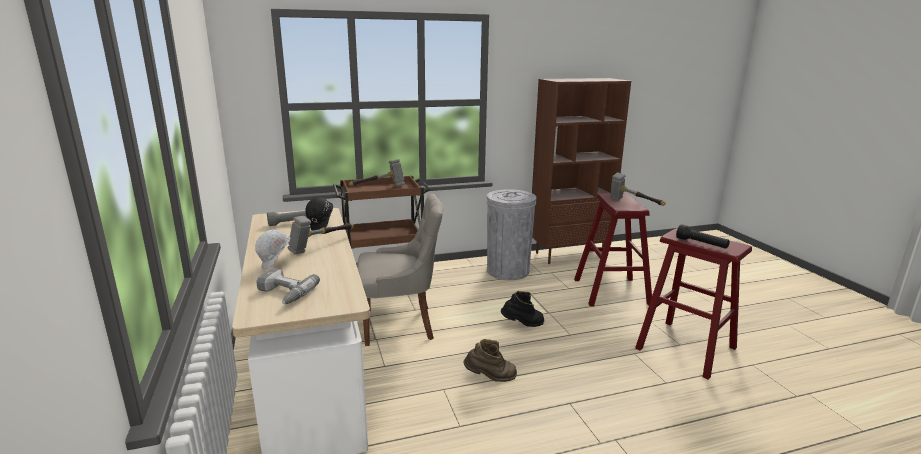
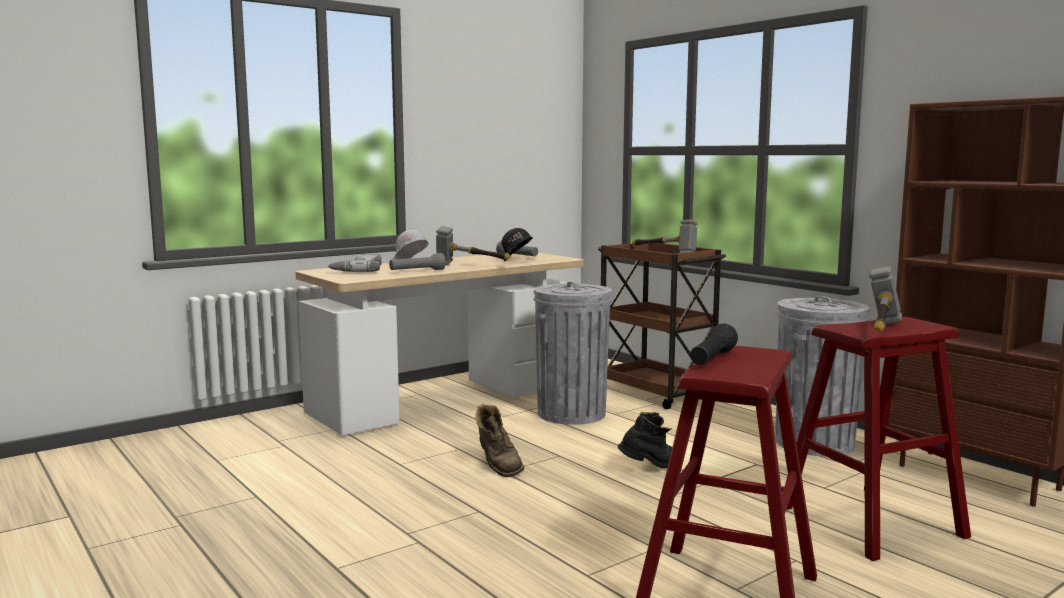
camera: 70 degrees right, 10 degrees down
grey chair [357,194,444,346] -> grey trash can [534,282,612,425]
black boot [501,291,544,327] -> black boot turned 90 degrees counterclockwise [617,412,672,468]
none -> grey flashlight [389,253,446,270]

